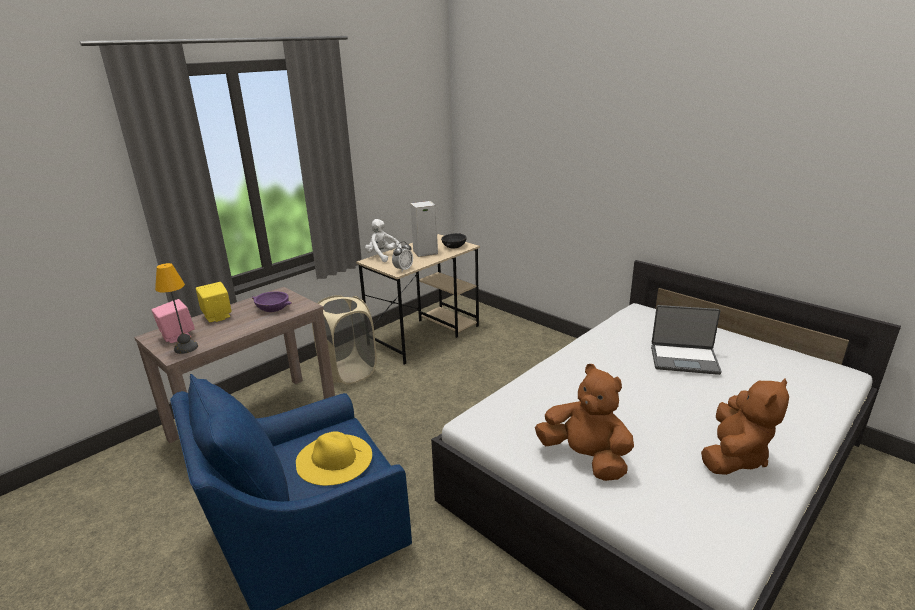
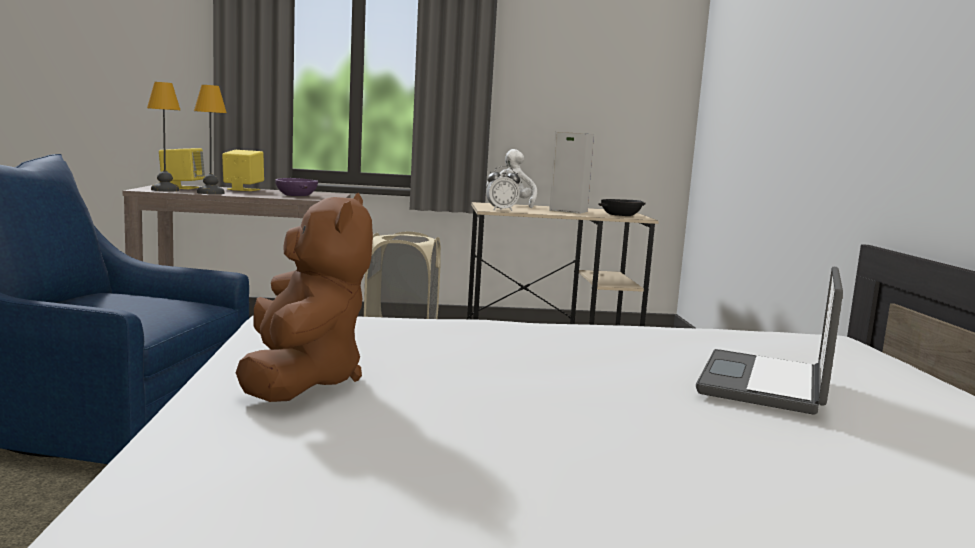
camera: 40 degrees right, 15 degrees down
pink speaker [152,299,195,343] -> yellow speaker [159,148,205,189]
yellow hat [296,431,372,486] -> none
laptop [651,305,722,375] -> laptop turned 60 degrees clockwise [696,267,843,415]
brown plush toy [701,379,789,475] -> none
none -> table lamp [194,85,227,194]

